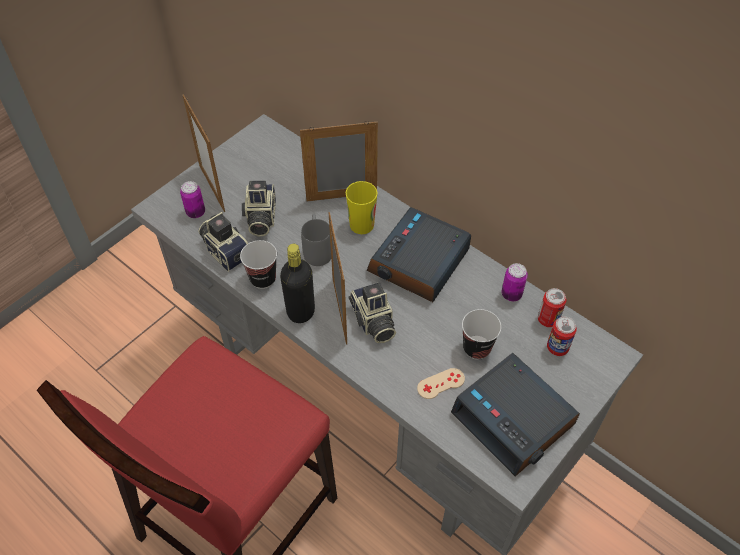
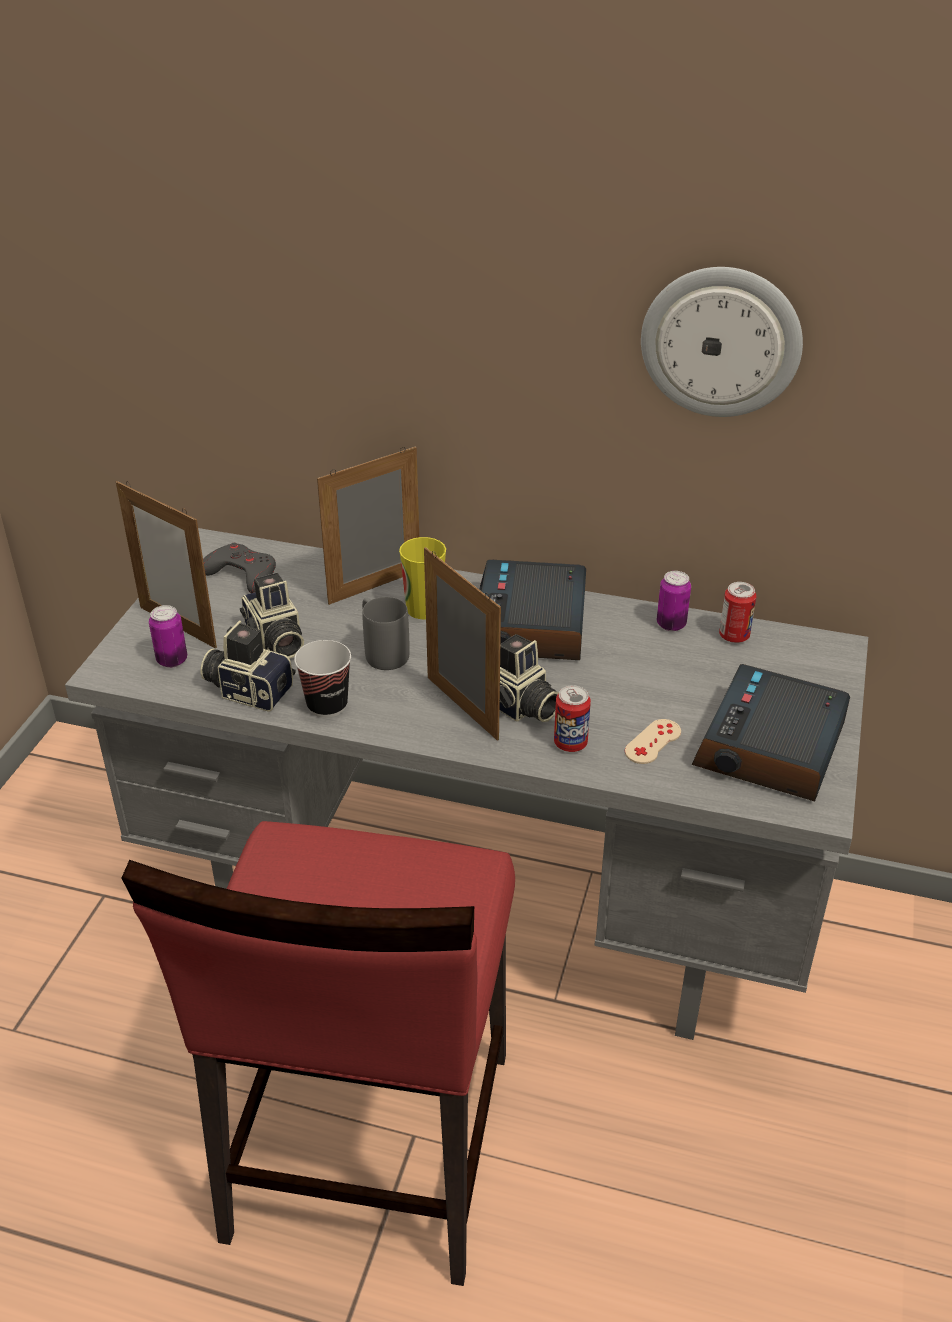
camera: 25 degrees left, 15 degrees down
black bottle [280,244,315,323] -> none
alarm clock [451,353,580,476] -> alarm clock turned 90 degrees clockwise [692,664,850,802]
cup [462,309,501,360] -> none
can [547,317,577,356] -> can moved to [554,685,591,752]
none -> grey game controller [203,543,276,593]
none -> wall clock [641,267,803,417]

